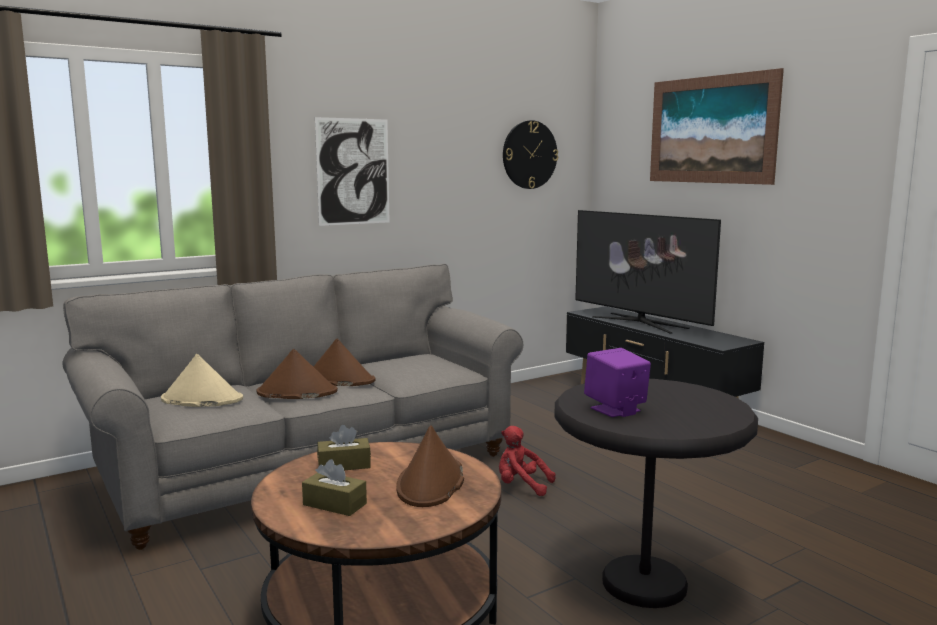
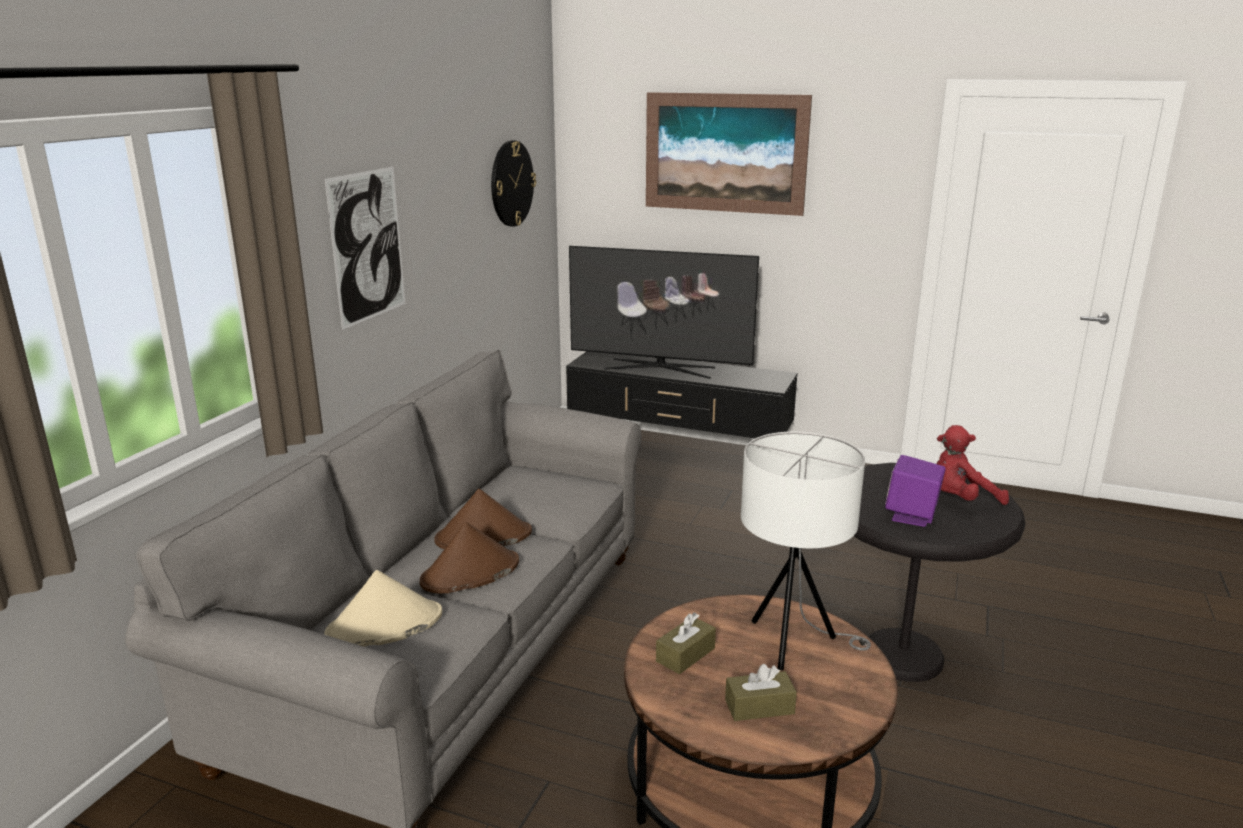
camera: 35 degrees left, 10 degrees up
brown hat [396,425,464,507] -> white table lamp [741,432,871,670]
red plush toy [499,426,555,496] -> red plush toy moved to [936,425,1009,505]

